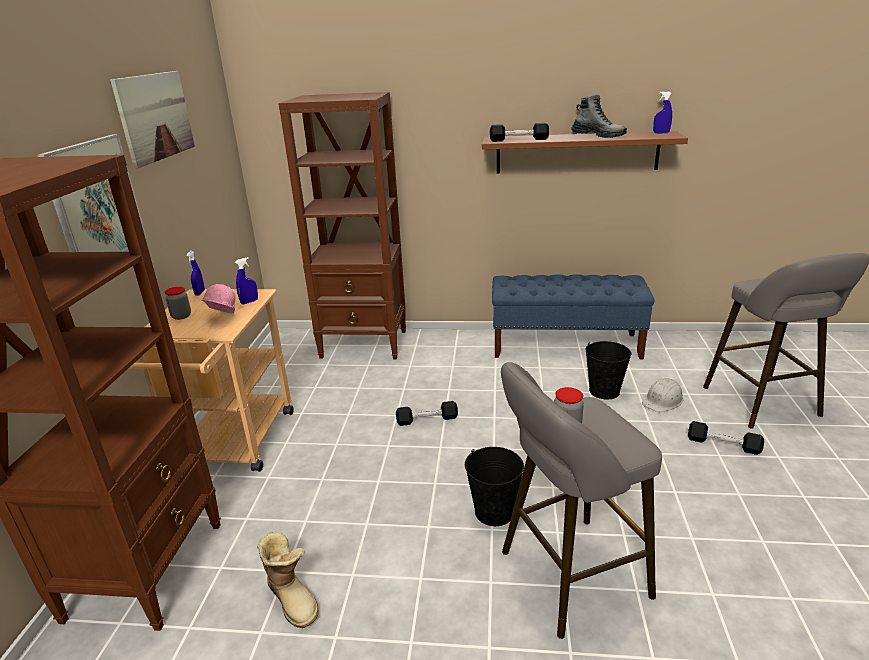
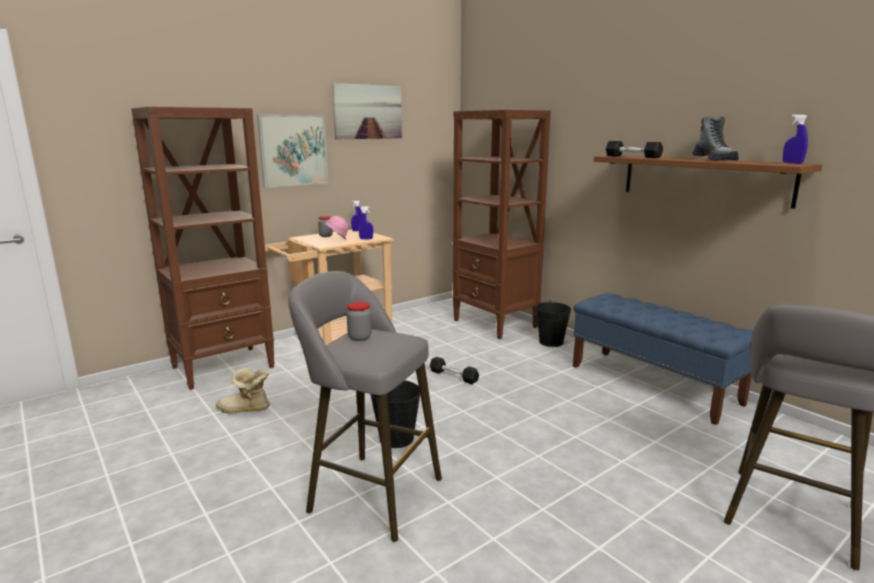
camera: 45 degrees right, 10 degrees down
boot [257,532,319,628] -> boot turned 90 degrees clockwise [216,368,270,413]
black bucket [586,341,631,399] -> black bucket moved to [535,300,571,347]
white hard hat [642,378,684,412] -> none
black dumbbell [688,421,764,455] -> none

